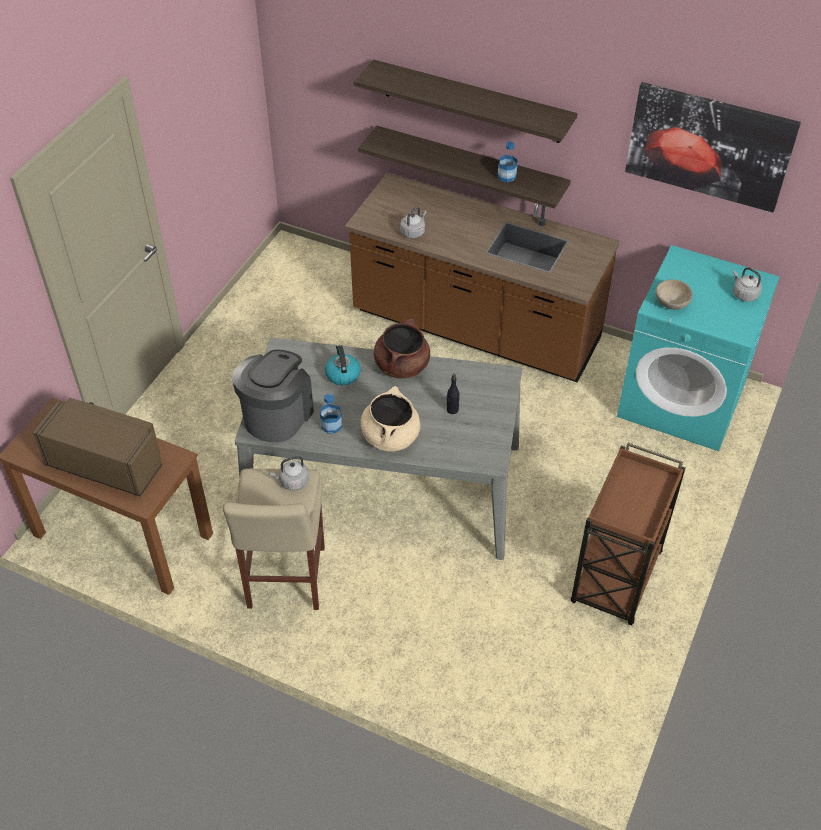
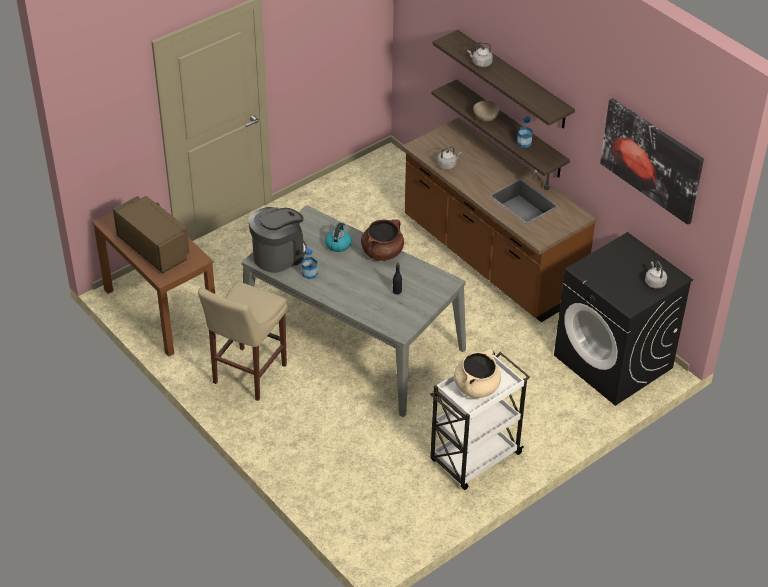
camera: 25 degrees right, 5 degrees down
grey kettle [270,456,309,491] -> grey kettle moved to [467,42,493,67]
beige cooking pot [361,386,420,452] -> beige cooking pot moved to [454,350,501,398]
brown cart [571,443,686,626] -> white cart [430,352,530,490]
turquoise washing machine [617,245,780,451] -> black washing machine [554,232,693,406]
beige bowl [656,279,693,310] -> beige bowl moved to [473,101,500,121]

